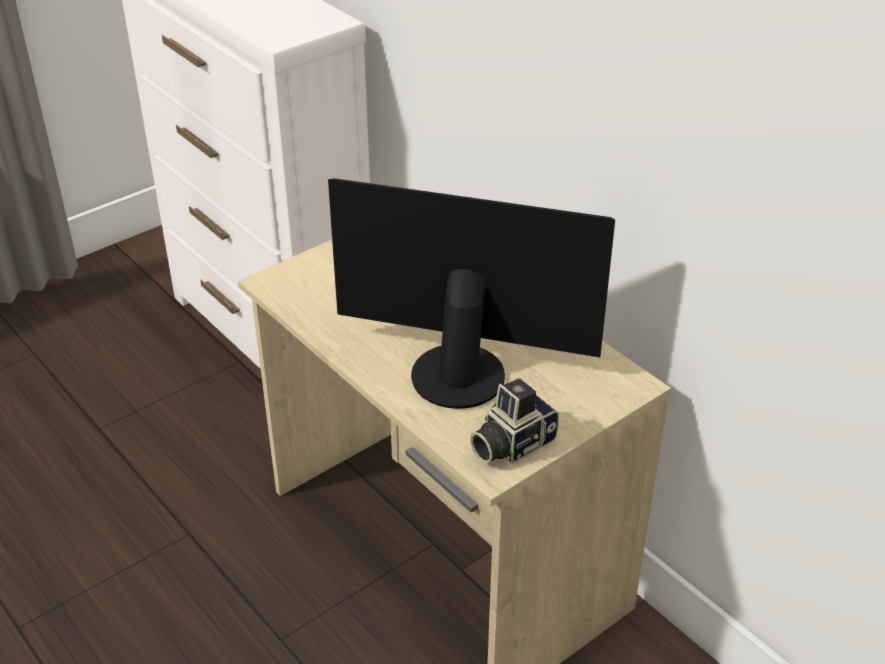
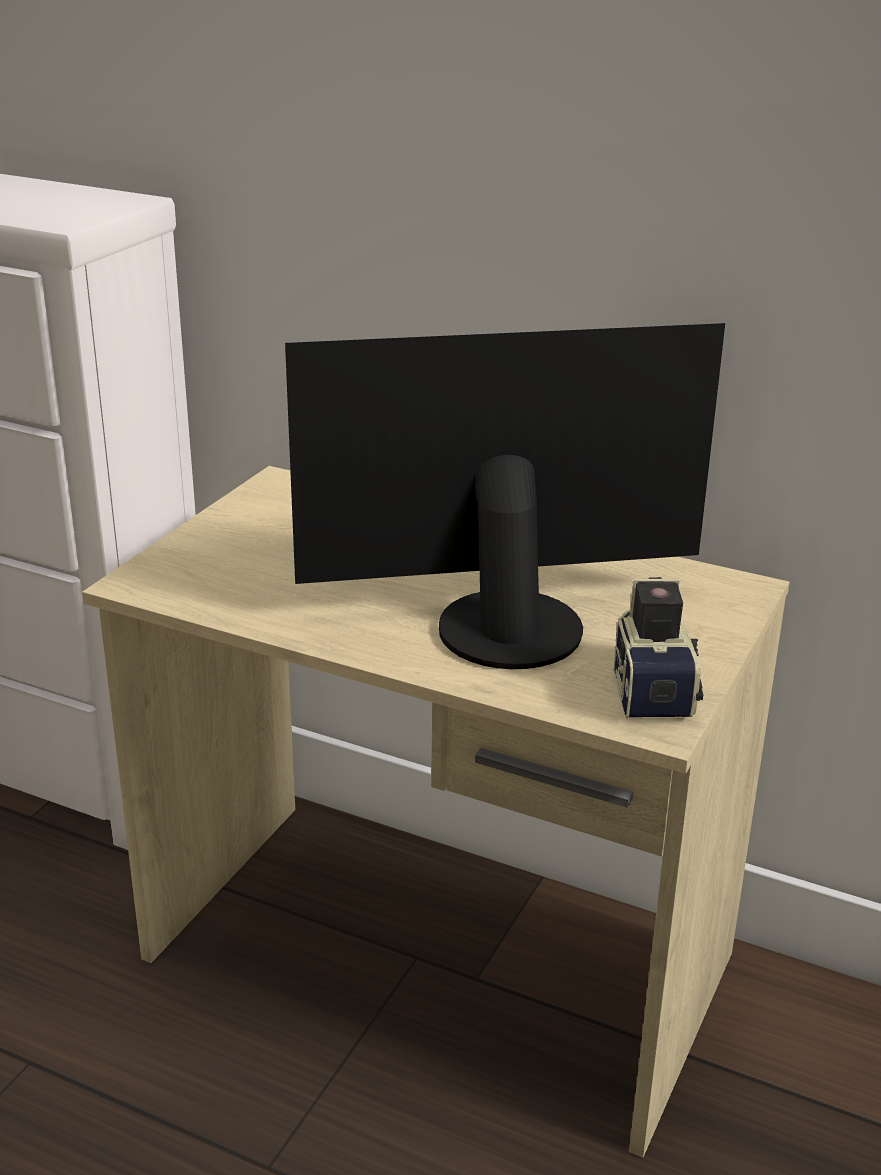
camera: 25 degrees left, 10 degrees down
camera [470,378,559,464] -> camera turned 150 degrees clockwise [613,577,703,718]

